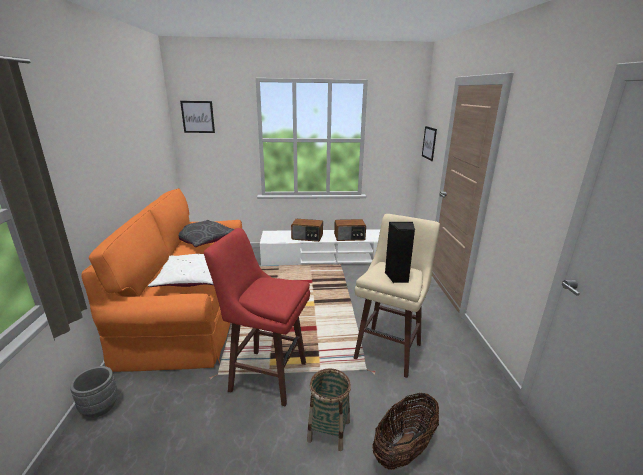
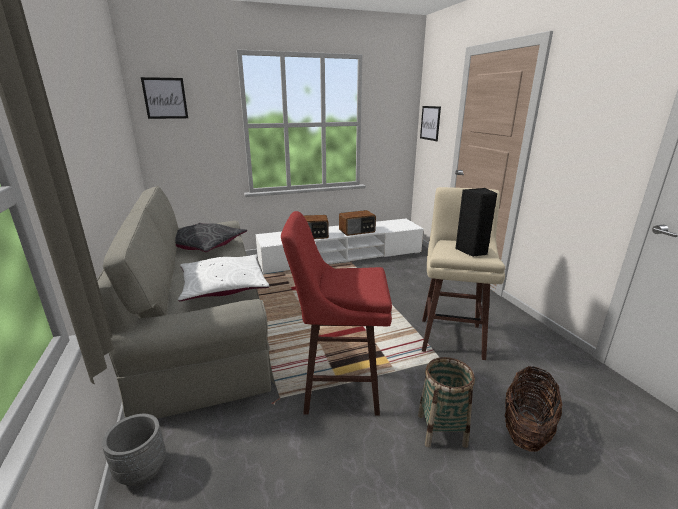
camera: 15 degrees left, 0 degrees up
orange sofa [82,188,242,372] -> grey sofa [97,186,276,419]

